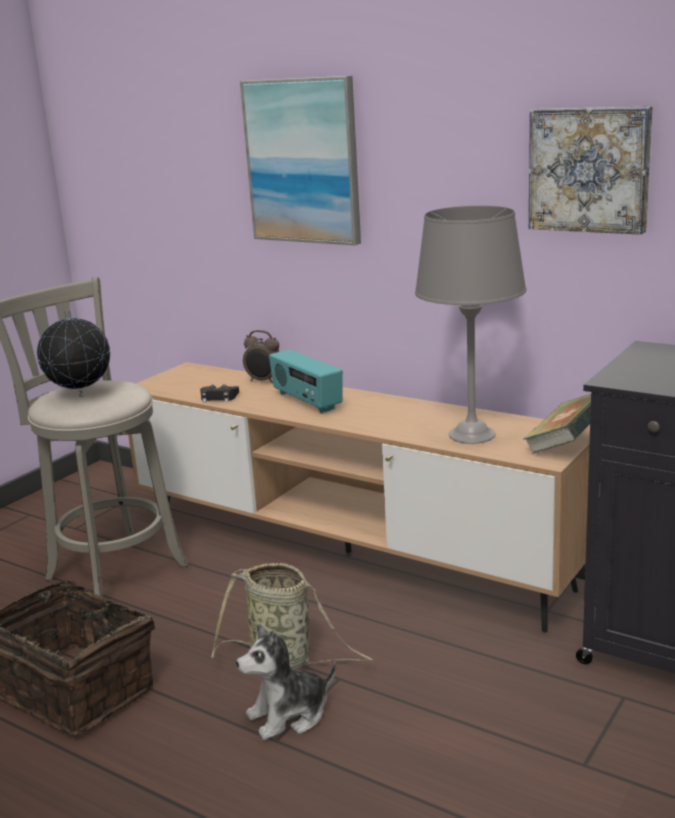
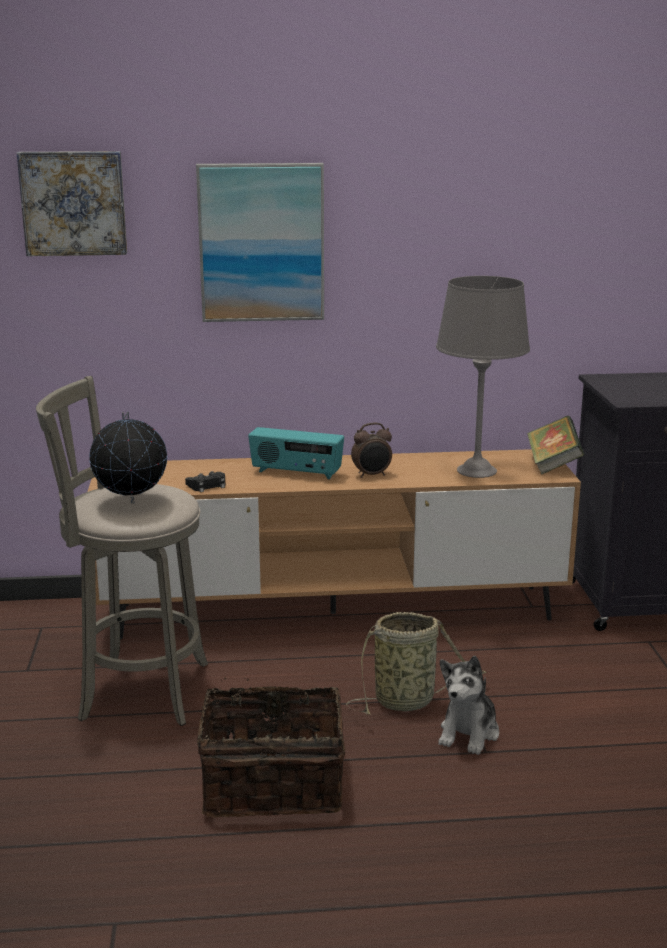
camera: 40 degrees left, 0 degrees up
alarm clock [243,330,279,383] -> alarm clock moved to [351,423,392,478]
picture [529,106,653,235] -> picture moved to [17,151,127,256]

